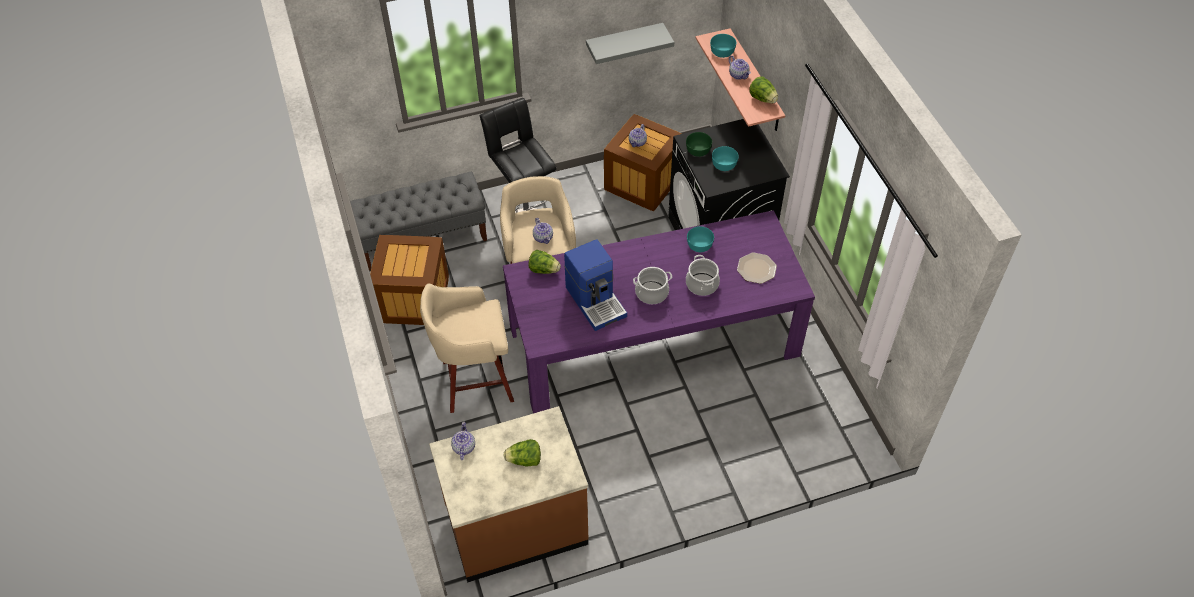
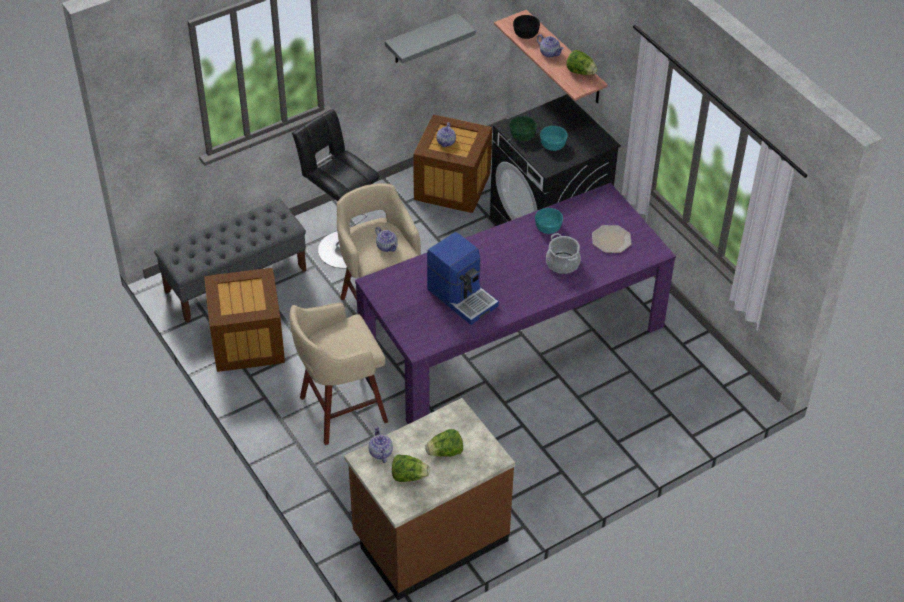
camera: 15 degrees left, 5 degrees down
lettuce [528,250,561,274] -> lettuce moved to [392,455,430,482]
cooking pot [633,267,672,304] -> none
turquoise bowl [710,34,736,58] -> black bowl [513,15,540,39]

